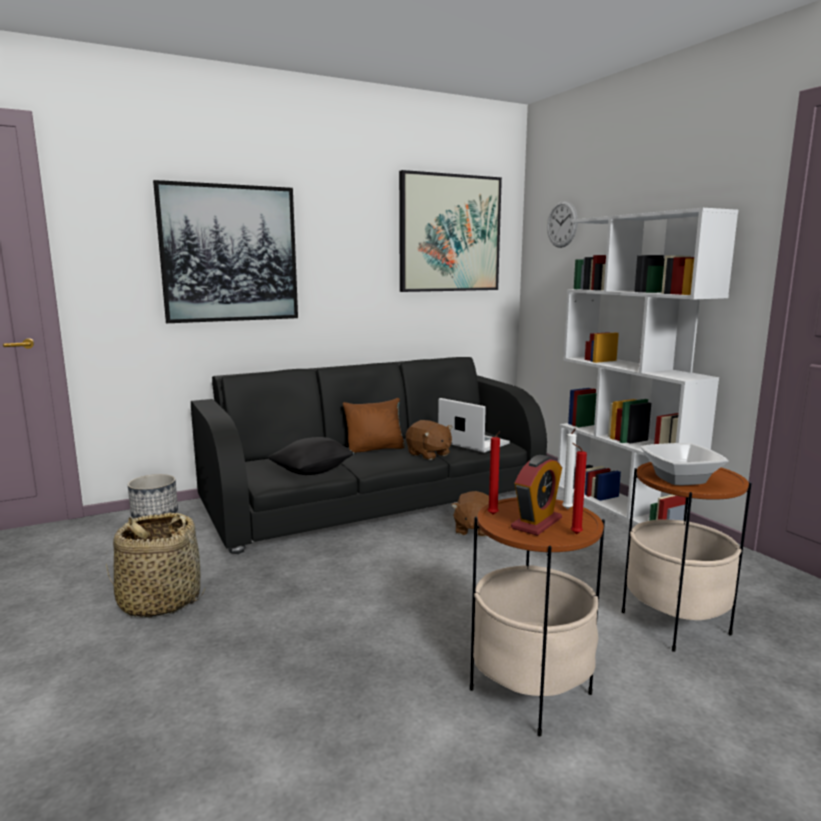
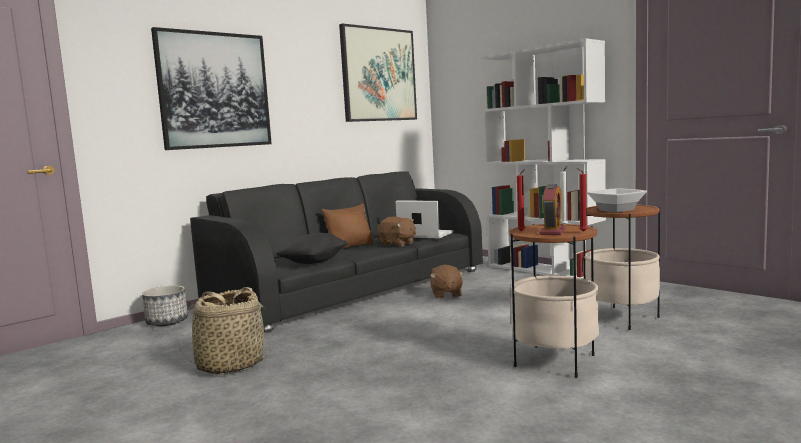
camera: 15 degrees left, 5 degrees down
wall clock [547,201,578,248] -> none

